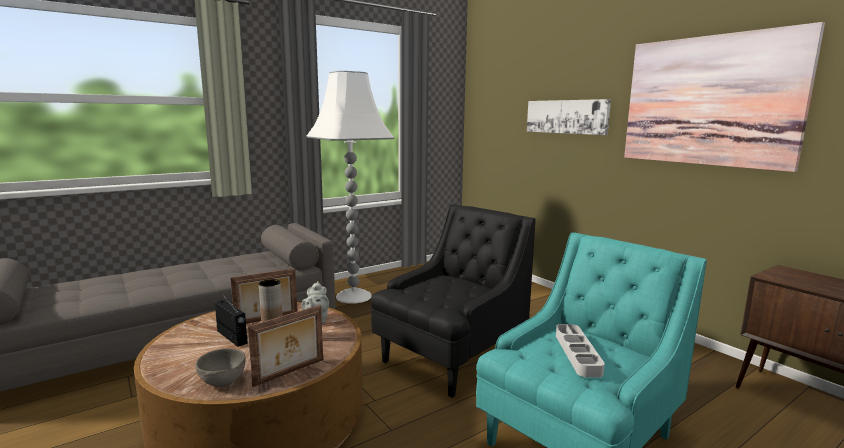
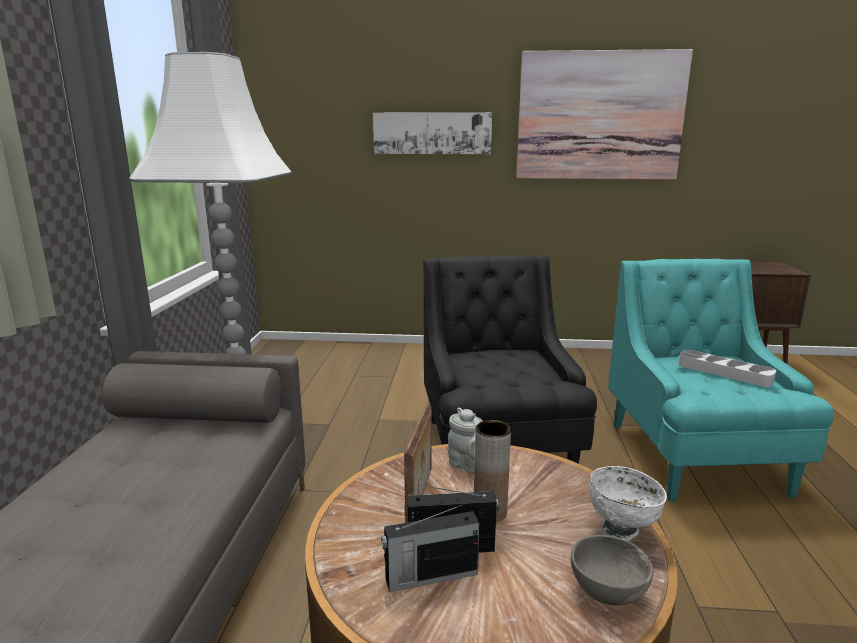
camera: 50 degrees left, 5 degrees up
picture frame [247,305,323,387] -> white bowl [589,466,667,541]
none -> radio [381,504,480,592]

